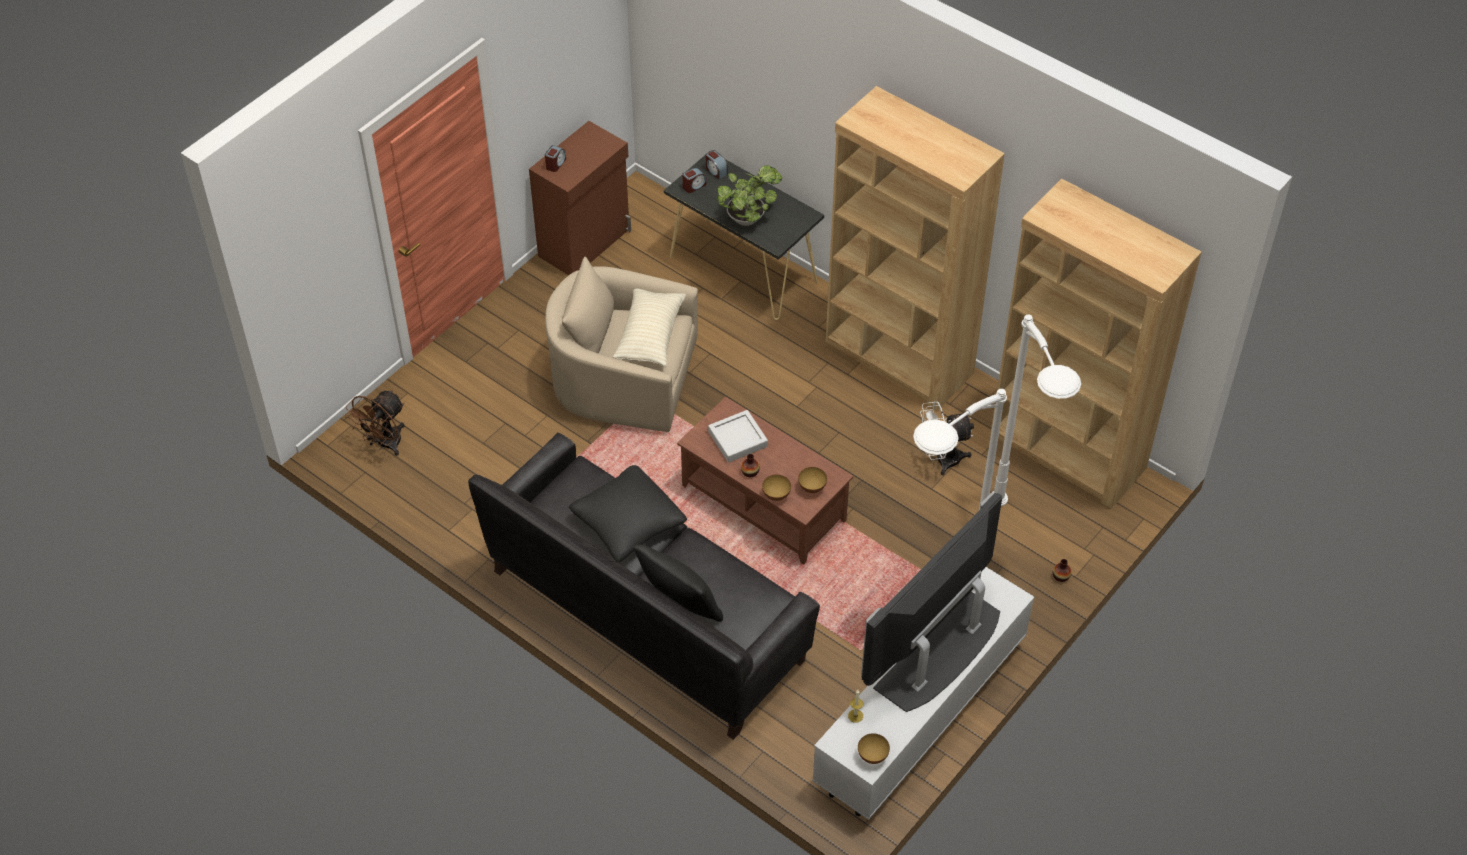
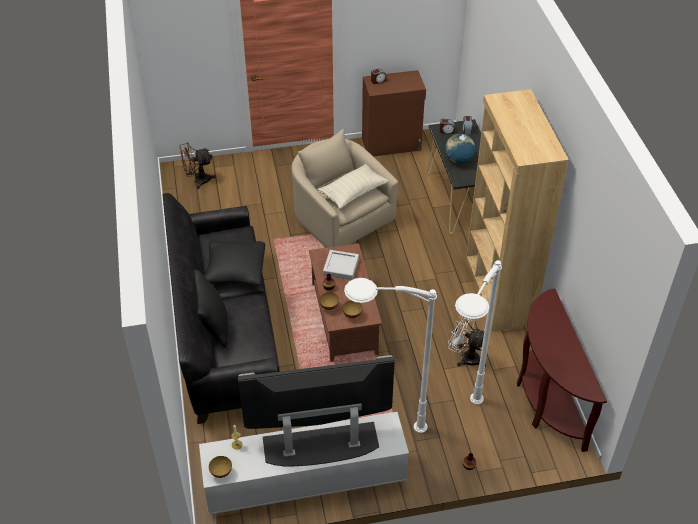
camera: 40 degrees right, 5 degrees down
potted plant [717,165,782,226] -> globe [445,134,475,164]
brown bookcase [990,179,1201,509] -> brown console table [517,288,607,452]

